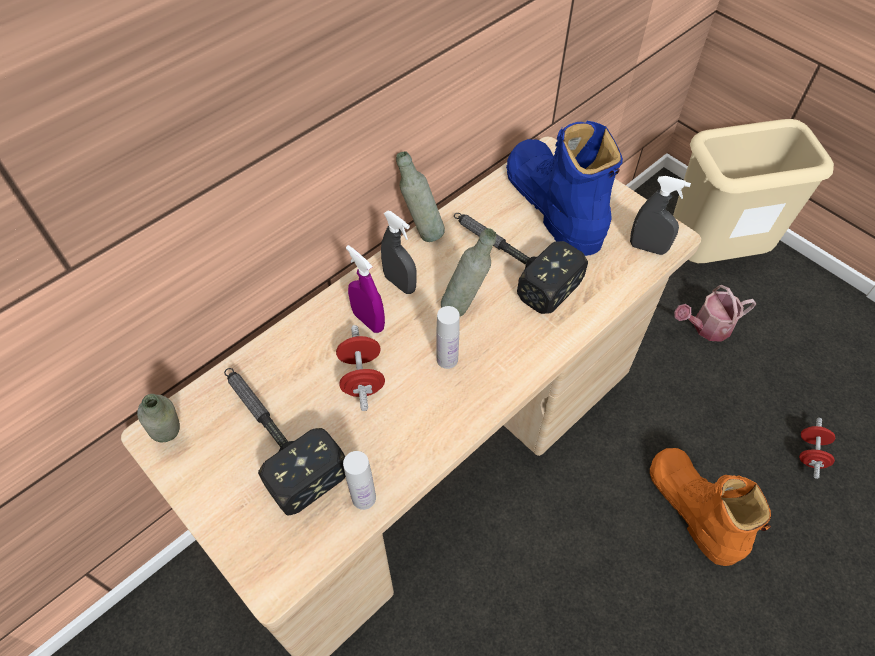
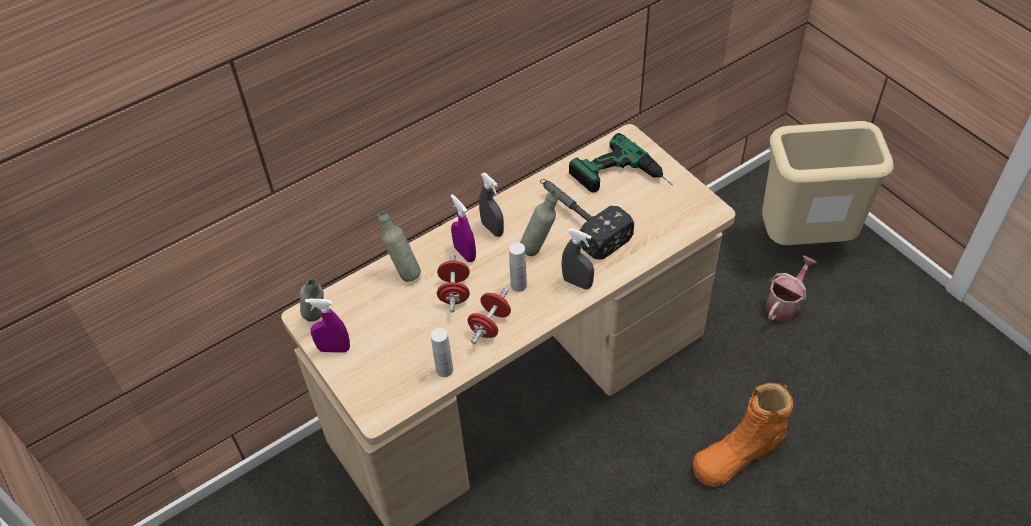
camera: 10 degrees right, 5 degrees down
hammer [224,368,345,516] -> none
grey bottle [396,151,445,242] -> grey bottle moved to [377,211,421,282]
blue boot [506,121,623,256] -> power drill [569,133,672,193]
grey spray bottle [630,176,691,255] -> grey spray bottle moved to [561,229,594,289]
orange boot [650,448,771,566] -> orange boot turned 105 degrees counterclockwise [693,383,793,487]
watering can [674,285,756,342] -> watering can turned 135 degrees clockwise [765,255,817,322]
red dumbbell [799,418,835,479] -> red dumbbell moved to [468,288,511,344]
none -> purple spray bottle [305,299,350,353]

